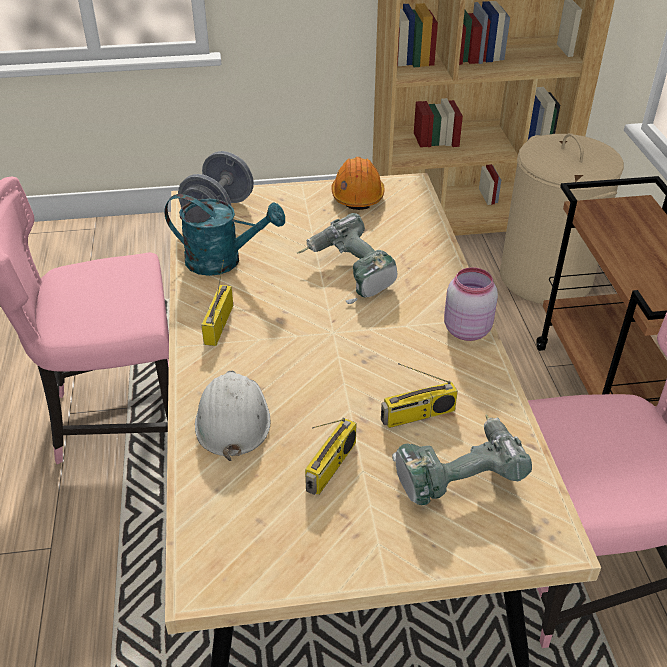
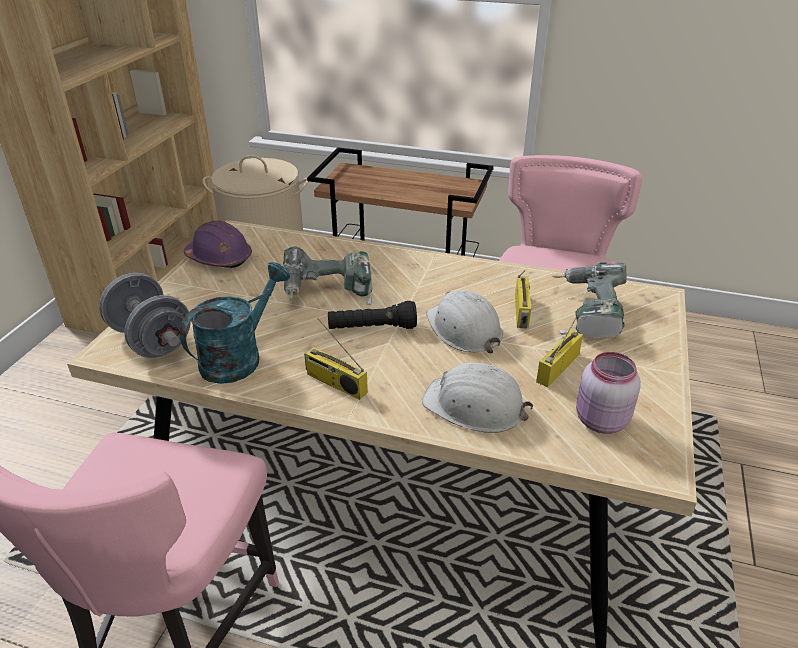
camera: 65 degrees left, 5 degrees down
radio [305,418,356,495] -> radio turned 105 degrees counterclockwise [536,305,583,387]
orange hard hat [331,157,384,210] -> purple hard hat [184,221,252,268]
pink jar [444,267,498,341] -> pink jar moved to [576,352,641,434]
none -> black flashlight [328,301,417,329]
none -> white hard hat [426,290,503,353]

